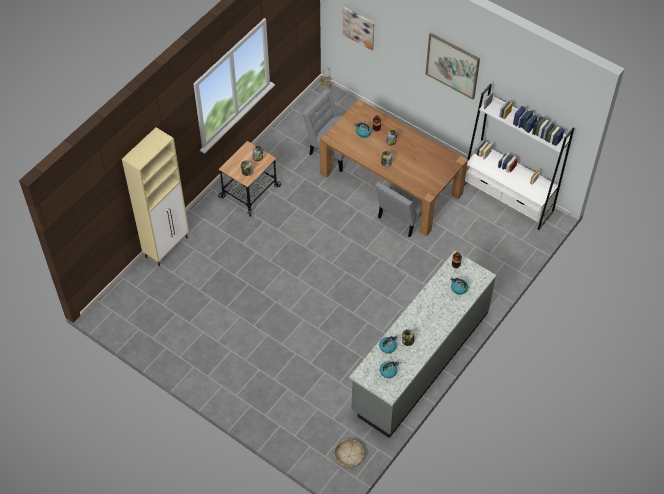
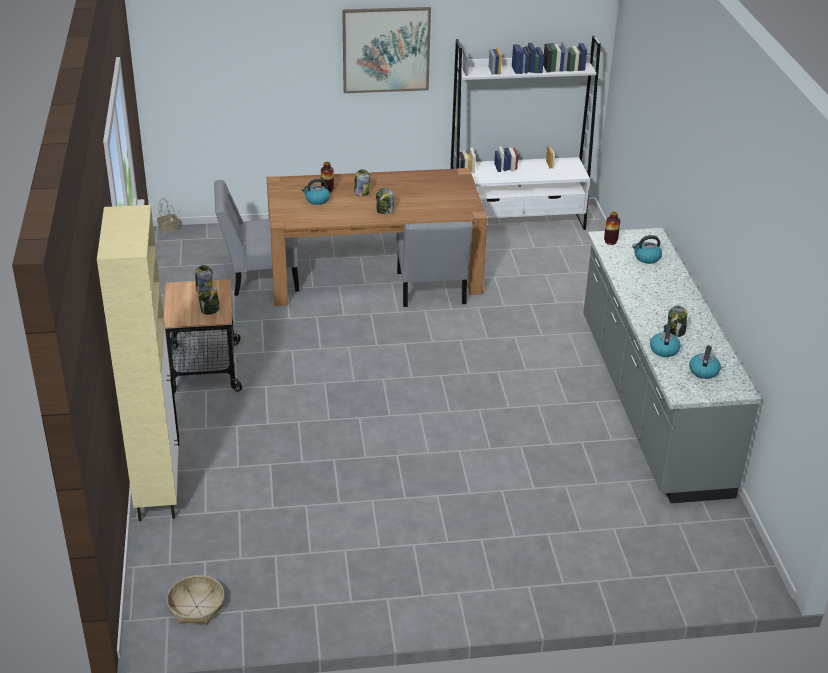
camera: 45 degrees left, 20 degrees down
basket [334,439,364,469] -> basket moved to [167,575,224,624]
picture [343,7,375,50] -> none

